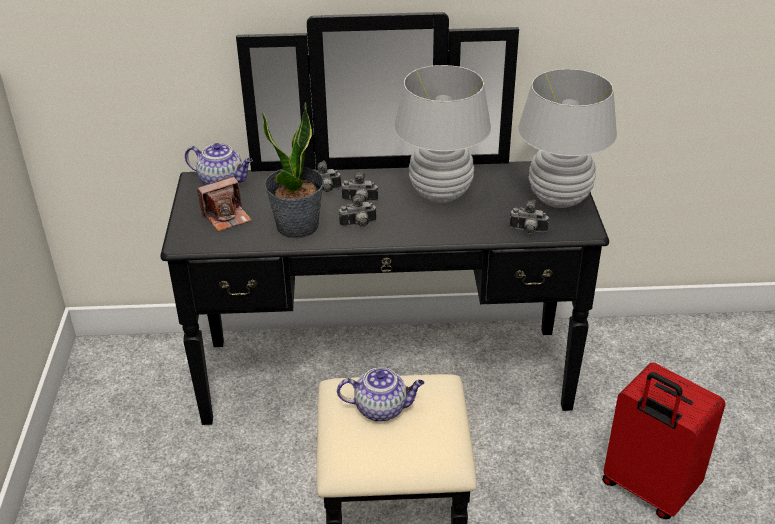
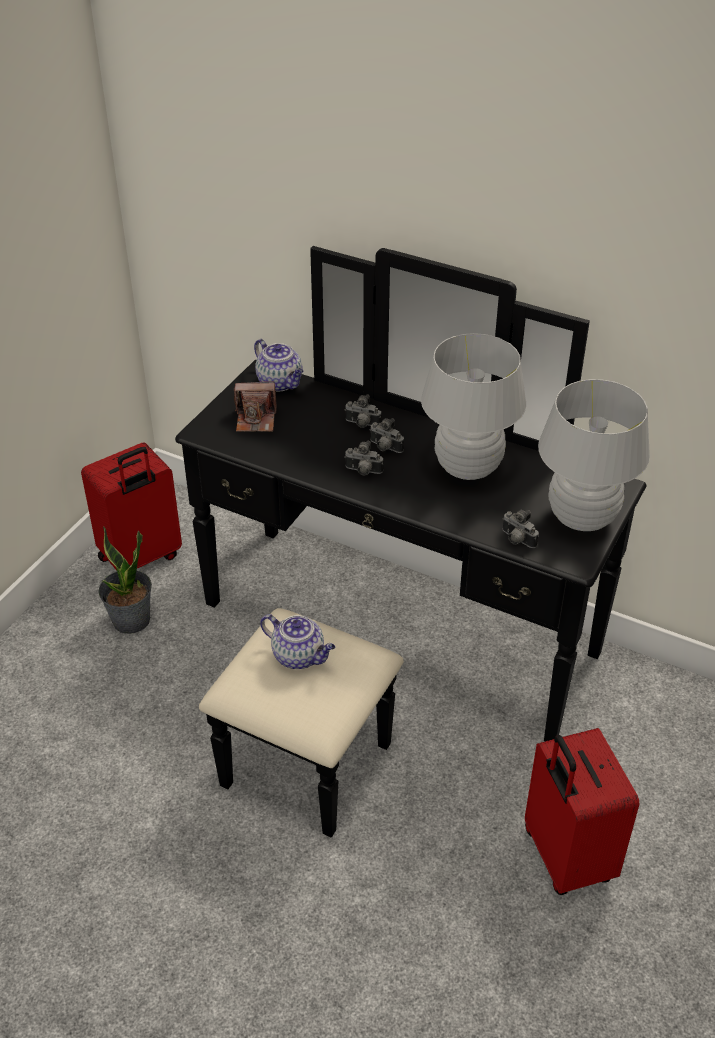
camera: 30 degrees right, 5 degrees up
potted plant [262,102,324,238] -> potted plant moved to [98,526,152,634]
none -> red suitcase [81,443,182,571]

